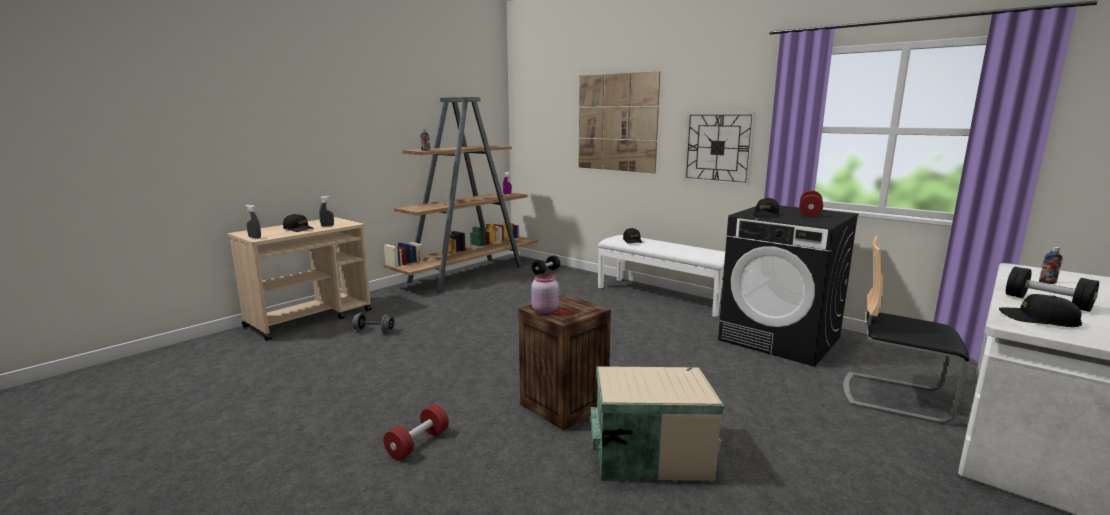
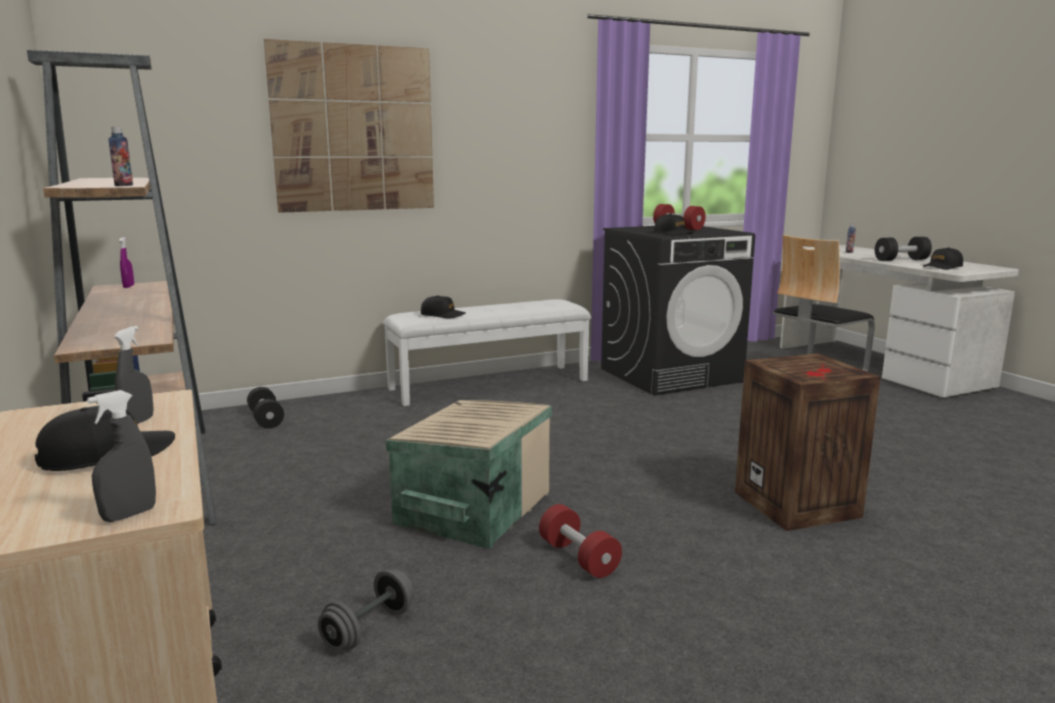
camera: 65 degrees left, 0 degrees up
red dumbbell [384,404,449,460] -> red dumbbell moved to [539,504,622,578]
pink jar [531,274,559,314] -> none
beige storage box [591,366,724,483] -> beige storage box moved to [386,400,552,549]
wall clock [683,112,756,186] -> none

